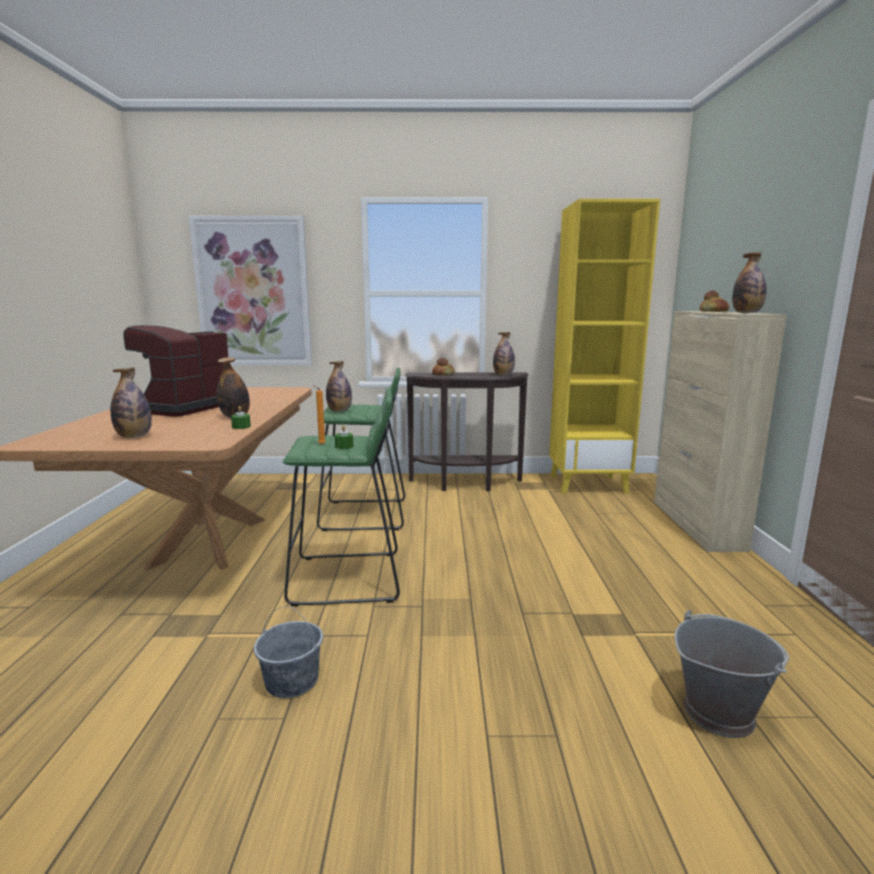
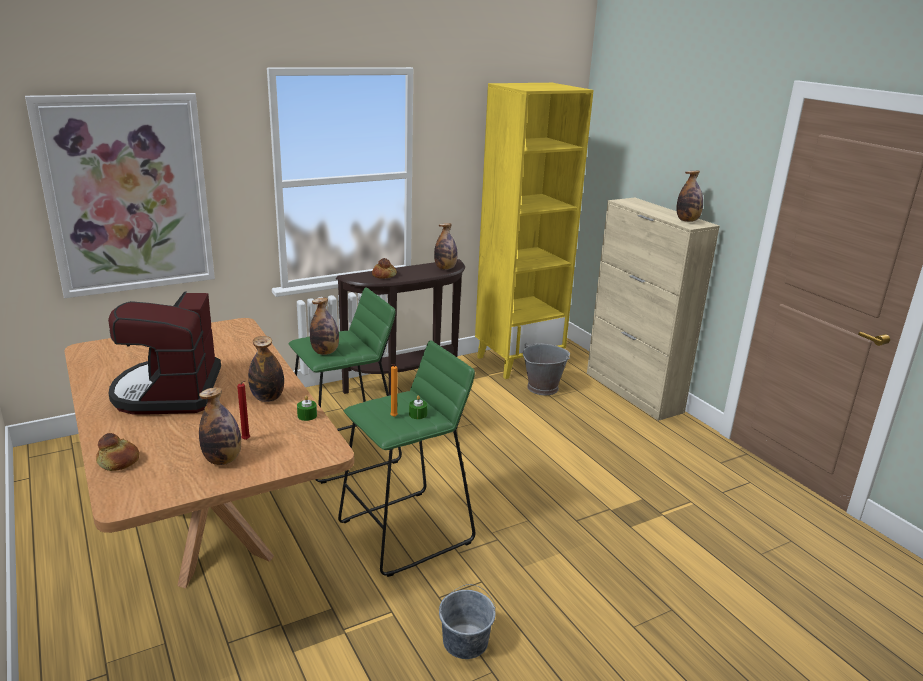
camera: 30 degrees left, 10 degrees up
grey bucket [675,610,789,738] -> grey bucket moved to [523,343,570,395]
bread [700,290,729,312] -> bread moved to [96,433,139,471]
none -> red candle [237,381,250,440]

